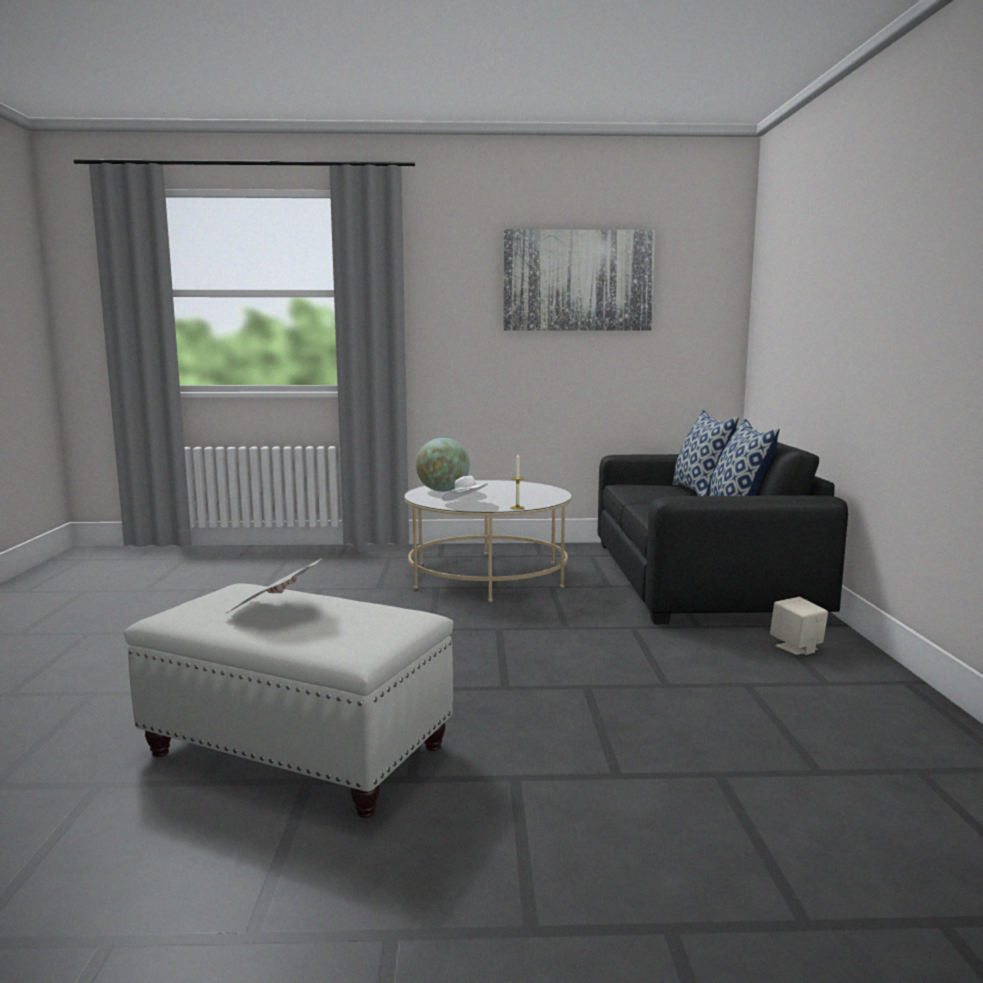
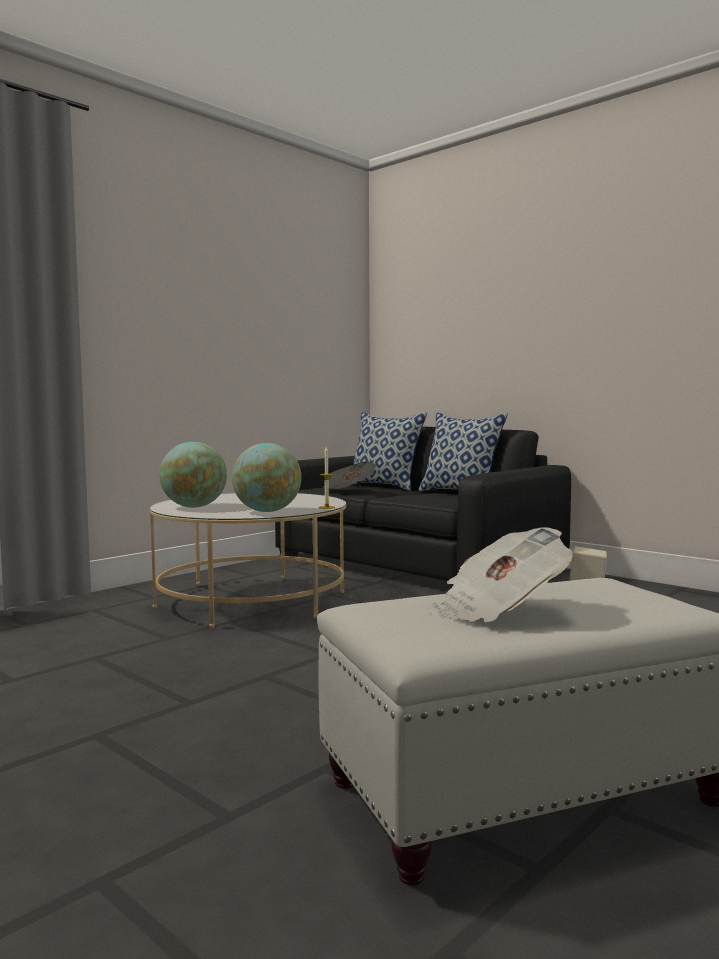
camera: 45 degrees left, 5 degrees down
white hat [442,476,488,502] -> globe [232,443,302,512]
picture [503,229,655,331] -> none
none -> newspaper [323,461,377,489]

